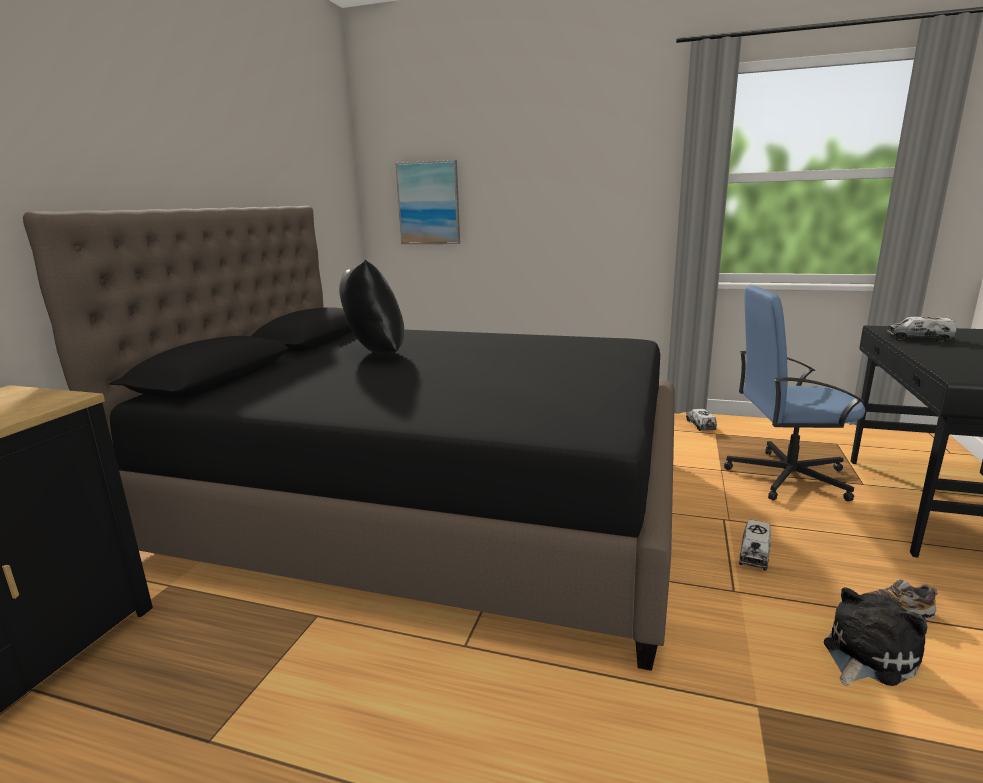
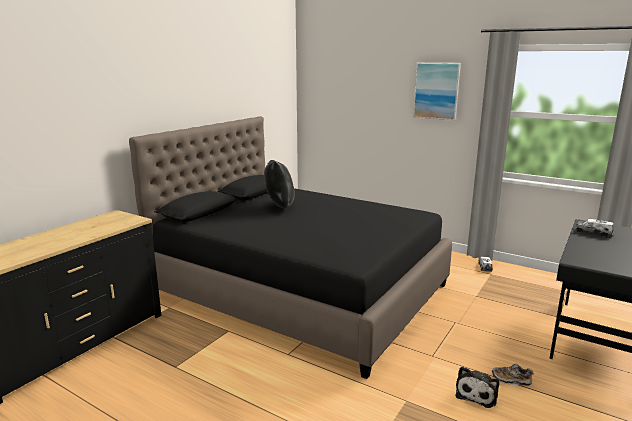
camera: 15 degrees right, 0 degrees up
picture [395,160,460,244] -> picture moved to [413,63,461,120]
blue office chair [724,286,865,501] -> none
toy truck [739,520,771,571] -> none
plush toy [824,587,927,686] -> plush toy turned 135 degrees clockwise [456,366,500,408]

